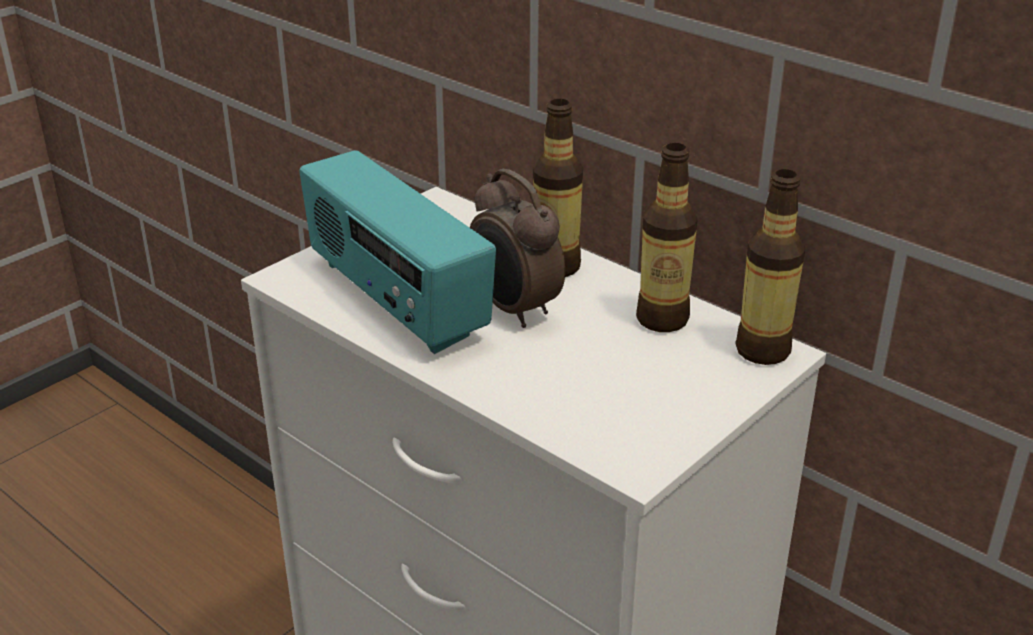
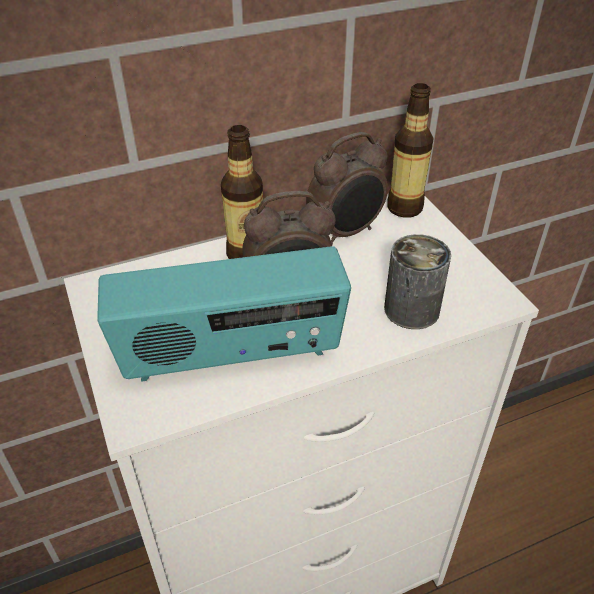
camera: 65 degrees left, 10 degrees up
bottle [636,143,698,332] -> alarm clock [306,132,388,244]
none -> can [384,234,452,329]

